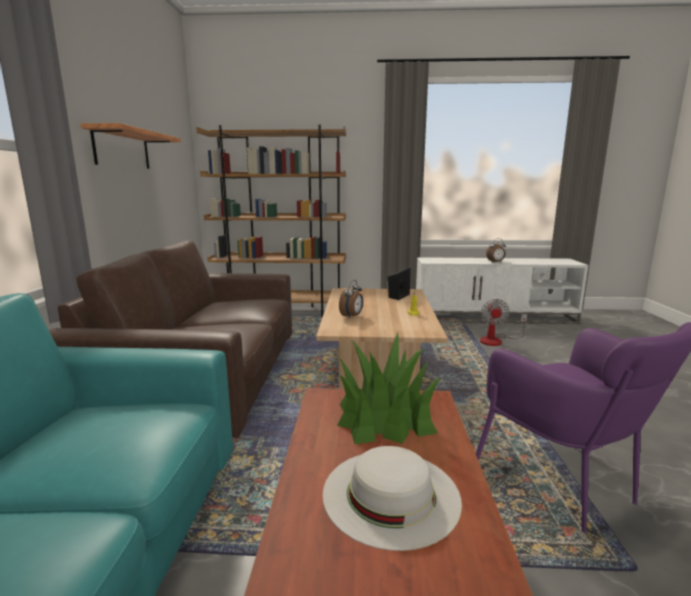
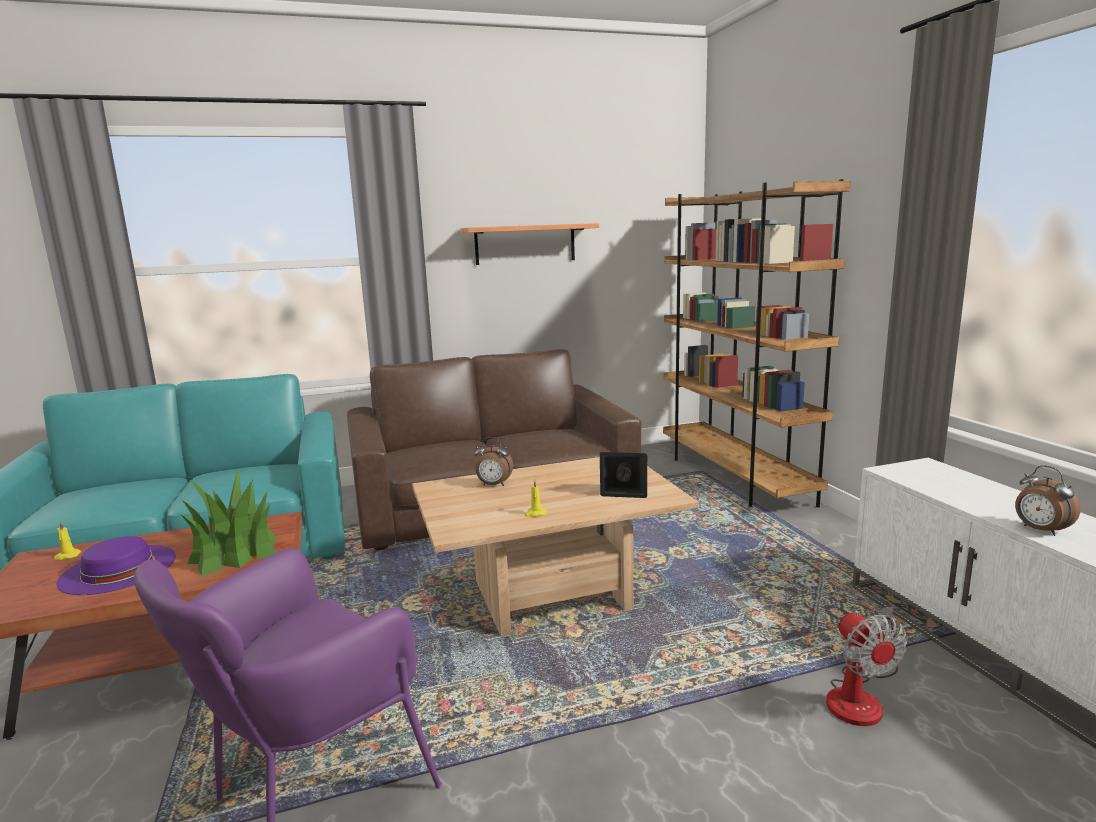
camera: 70 degrees right, 0 degrees up
white hat [323,446,462,551] -> purple hat [56,536,176,595]
fan [480,299,527,346] -> fan turned 90 degrees counterclockwise [826,606,907,726]
none -> yellow candle [54,521,81,560]

